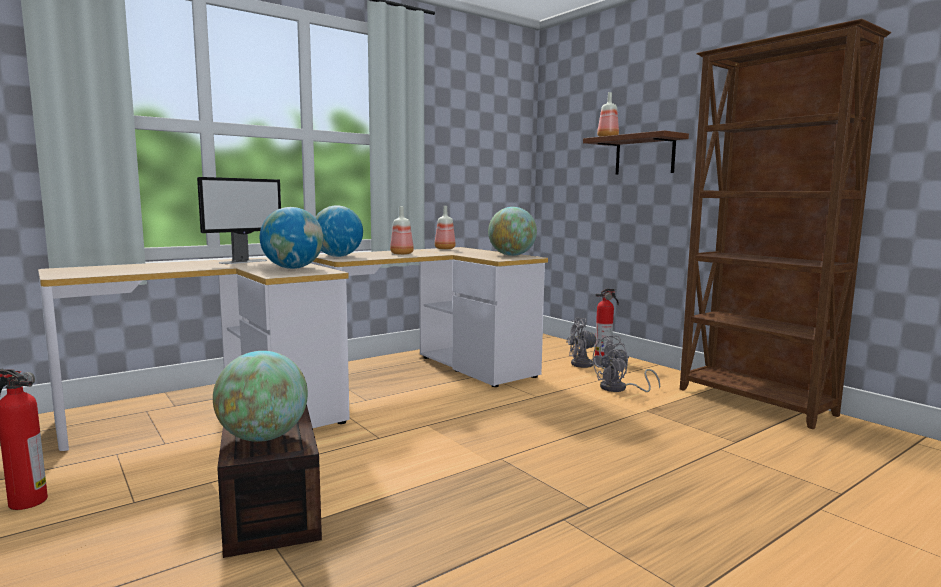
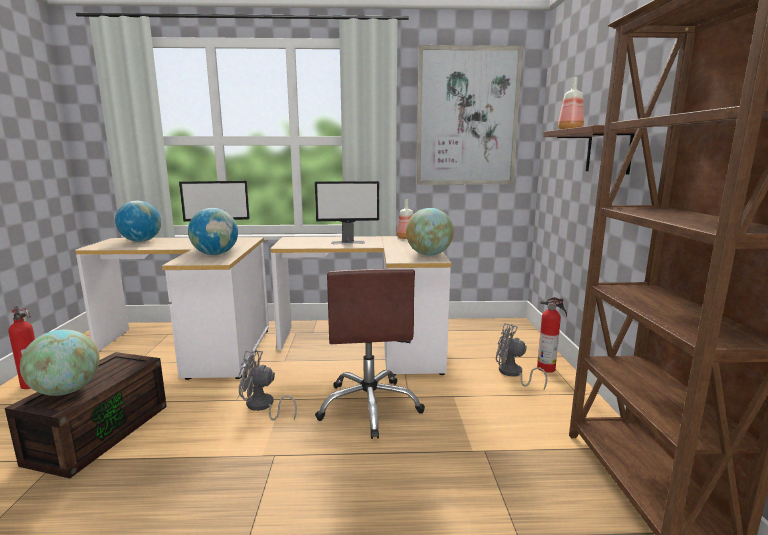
camera: 35 degrees right, 5 degrees up
globe [315,205,363,257] -> globe moved to [115,201,161,242]
bottle [390,206,414,255] -> monitor [315,181,379,244]
grey fan [589,335,660,392] -> grey fan moved to [238,350,297,420]
none -> brown office chair [315,269,425,439]
none -> picture [416,45,523,185]

